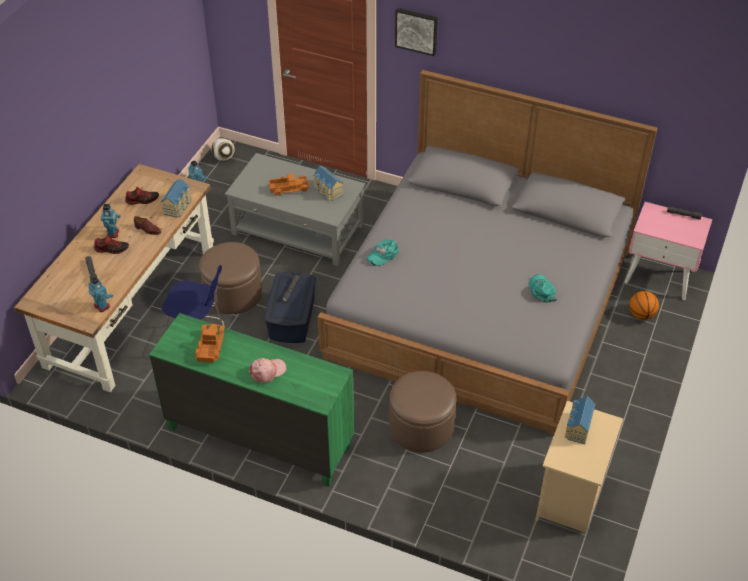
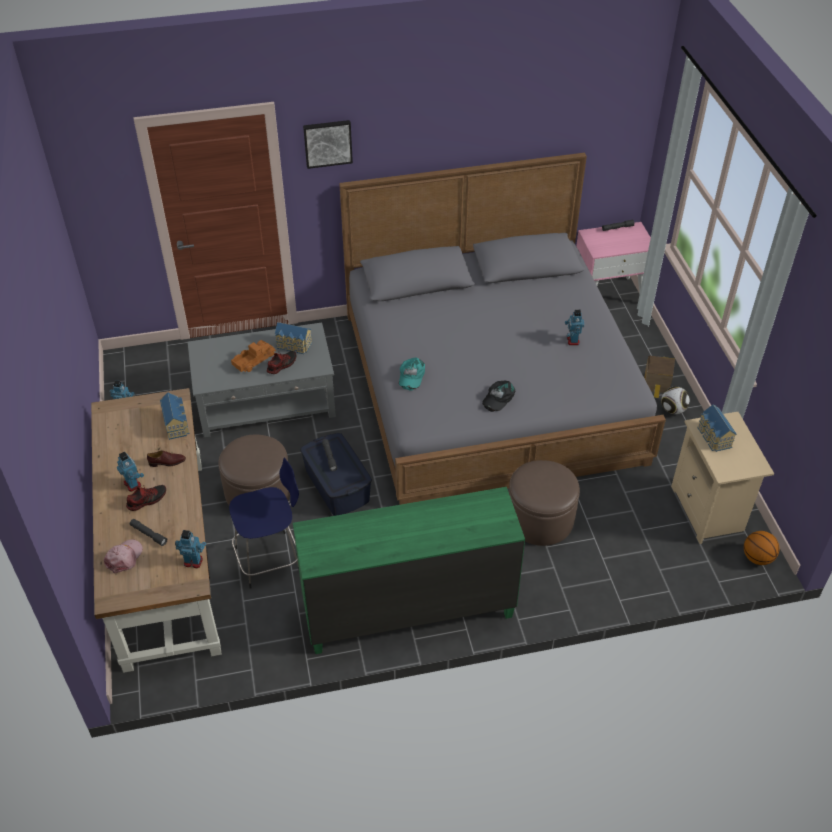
camera: 35 degrees left, 0 degrees up
shoe [125,187,159,205] -> shoe moved to [267,351,296,374]
toy truck [195,324,225,363] -> none
football [211,138,235,161] -> football moved to [661,387,690,414]
pink cap [249,358,286,383] -> pink cap moved to [104,539,143,573]
turquoise cap [529,274,557,302] -> toy robot [565,310,584,345]
basketball [629,291,659,320] -> basketball moved to [744,531,779,565]
none -> black cap [482,381,515,412]
none -> toy house [644,356,675,398]

